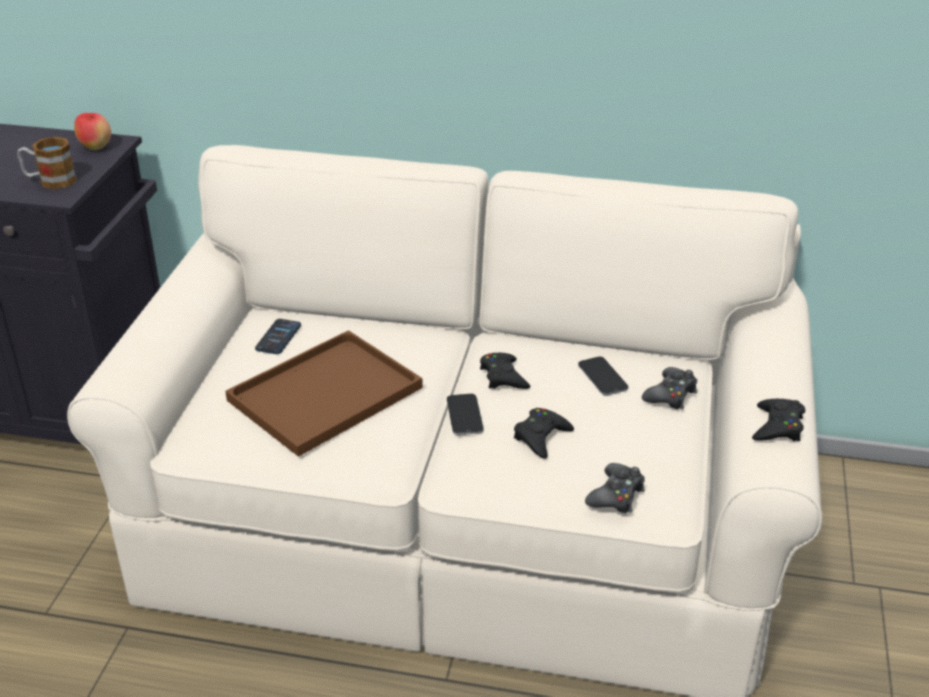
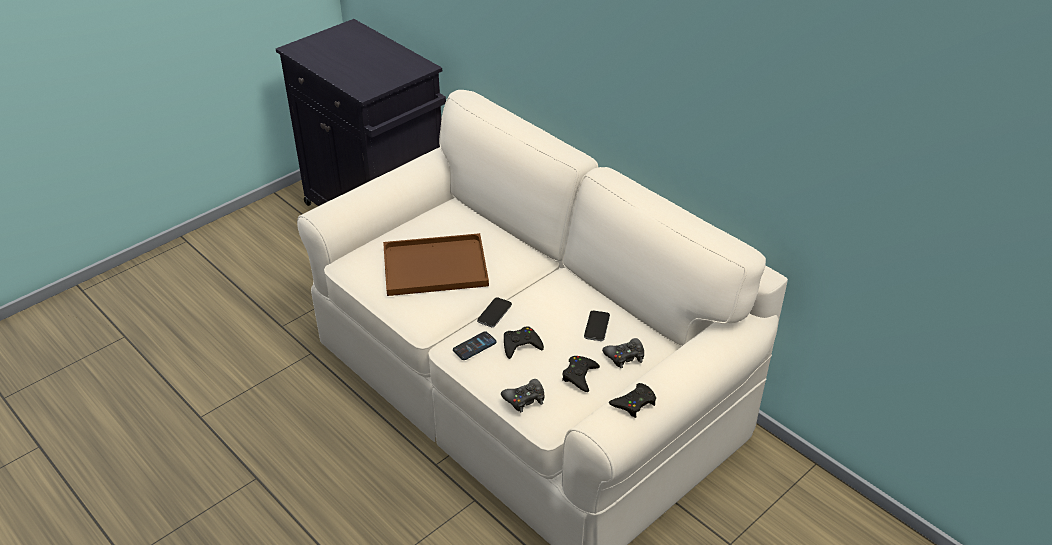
camera: 35 degrees right, 5 degrees up
mug [17,137,77,189] -> none
apple [74,113,111,150] -> none
phone [255,319,301,354] -> phone moved to [453,331,497,360]
black game controller [480,353,530,389] -> black game controller moved to [562,356,600,392]

